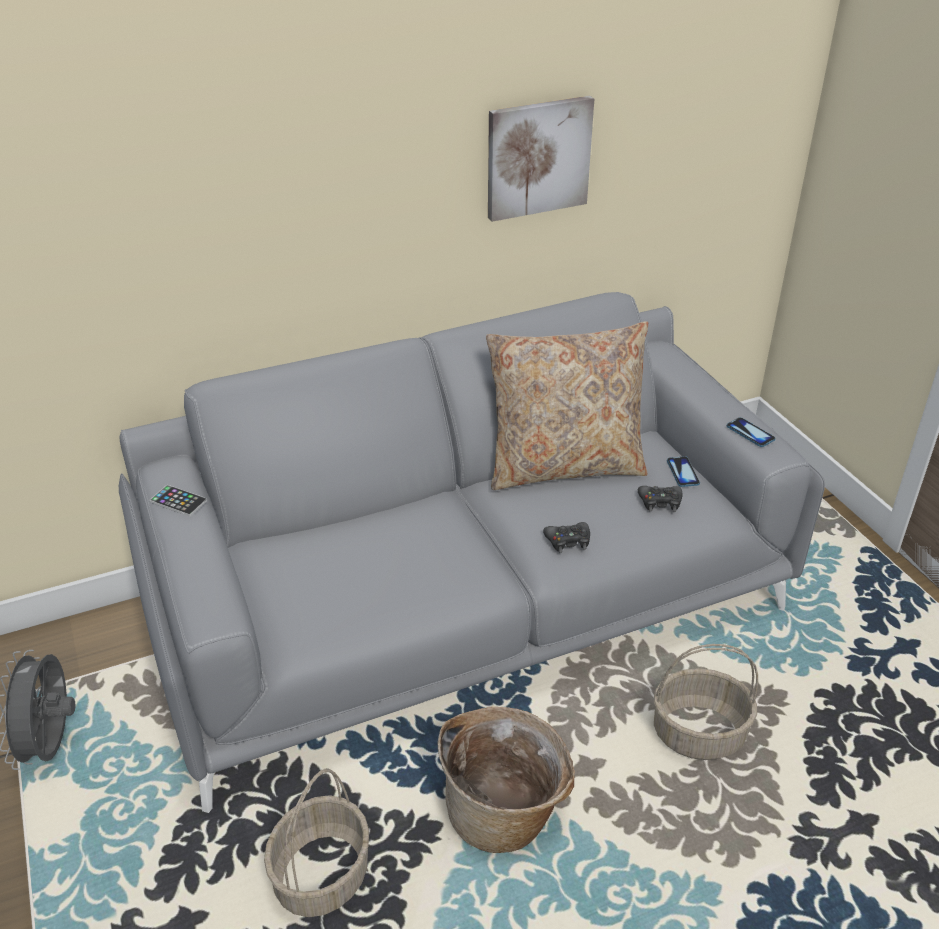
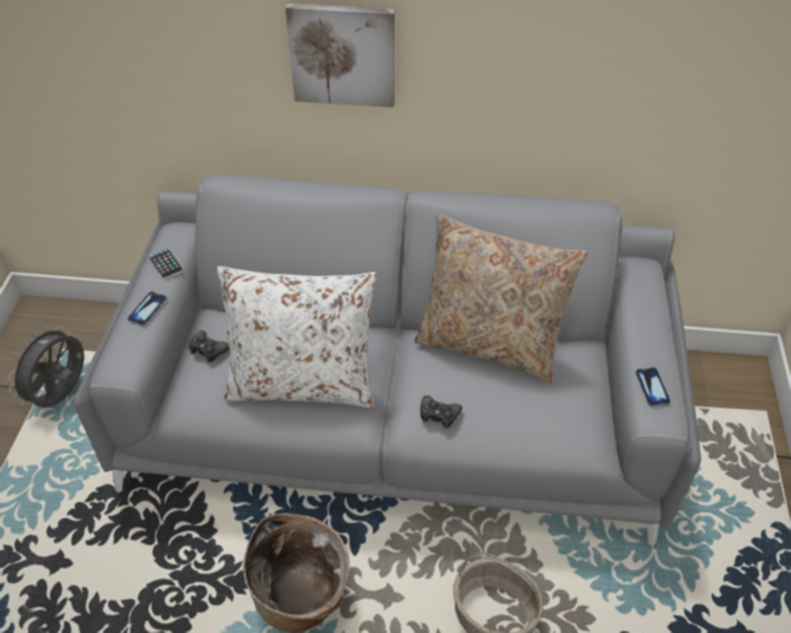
camera: 30 degrees right, 10 degrees up
basket [264,768,369,917] -> none
picture [488,96,594,222] -> picture moved to [285,3,395,108]
black game controller [638,486,682,512] -> black game controller moved to [189,331,230,363]
phone [667,456,700,487] -> phone moved to [128,292,167,326]
none -> white pillow [217,266,377,408]

